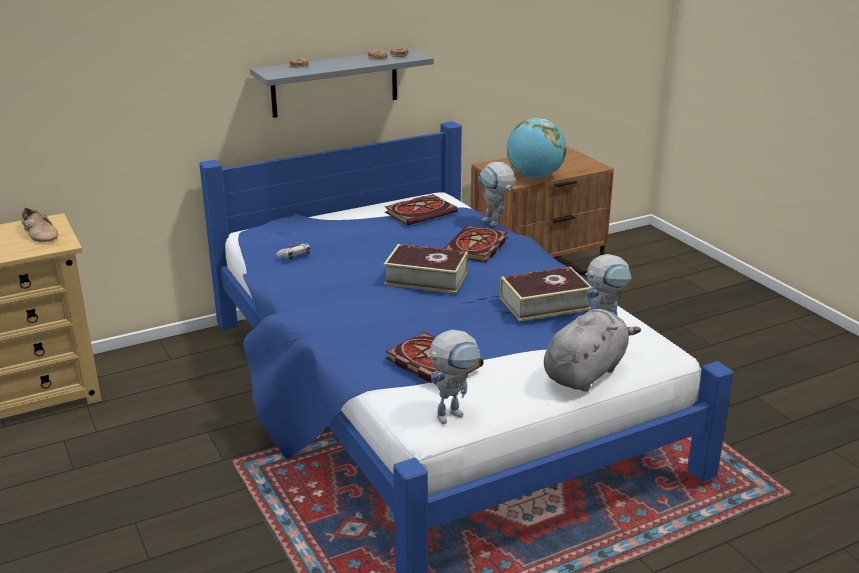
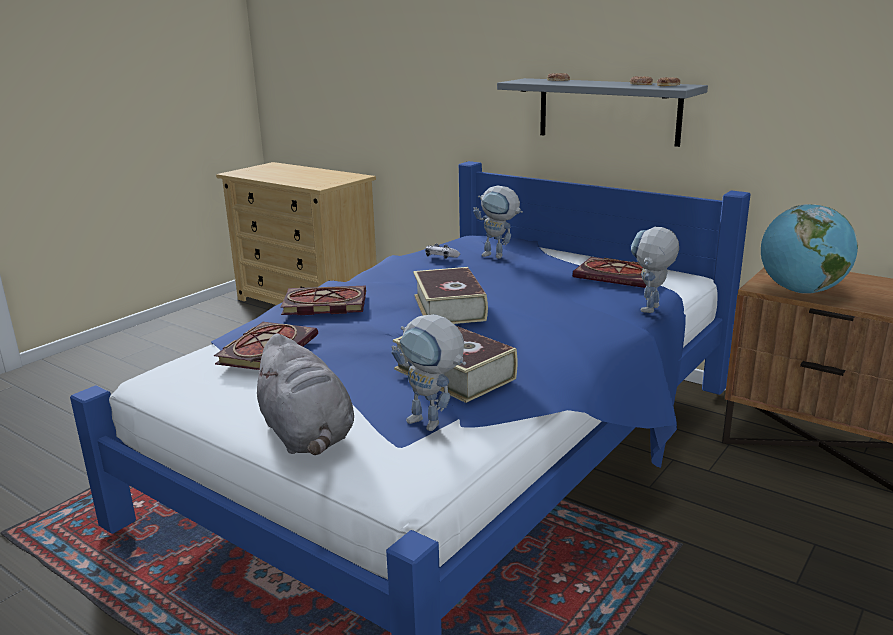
camera: 65 degrees right, 5 degrees down
beige shoe [21,207,58,242] -> none
toy robot [427,330,481,424] -> toy robot moved to [473,185,523,259]
book [444,225,508,262] -> book moved to [281,286,366,315]
grey plush toy [544,309,641,392] -> grey plush toy turned 45 degrees clockwise [250,333,354,455]

